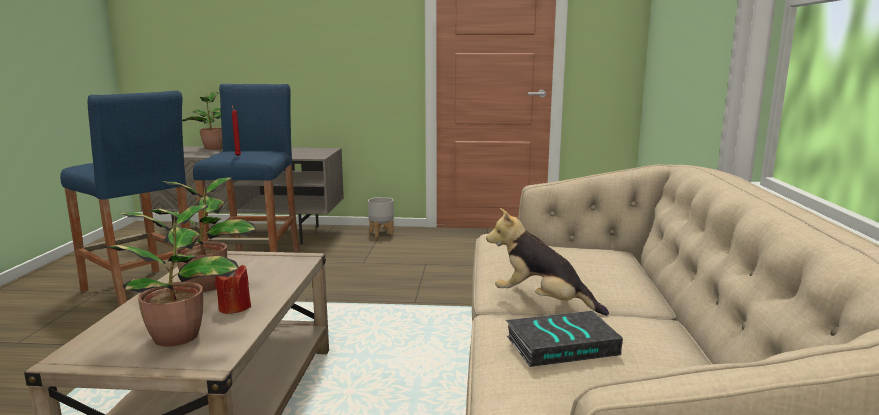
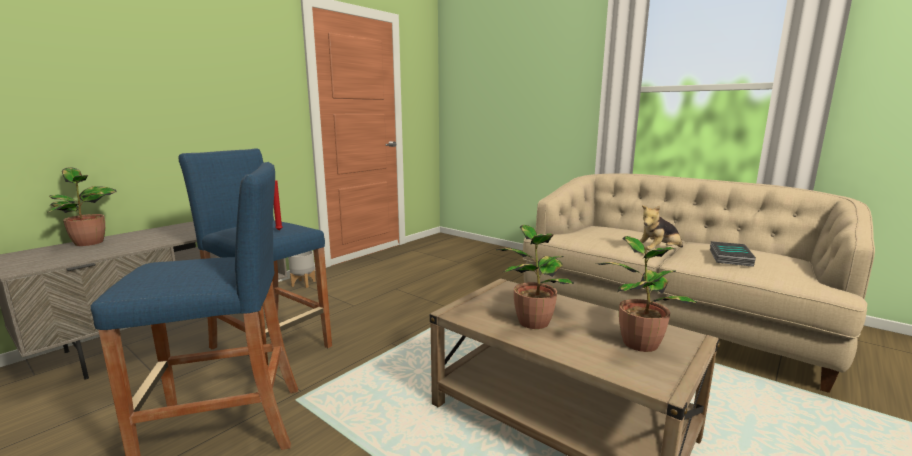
camera: 55 degrees left, 0 degrees up
red candle [215,265,251,314] -> none

